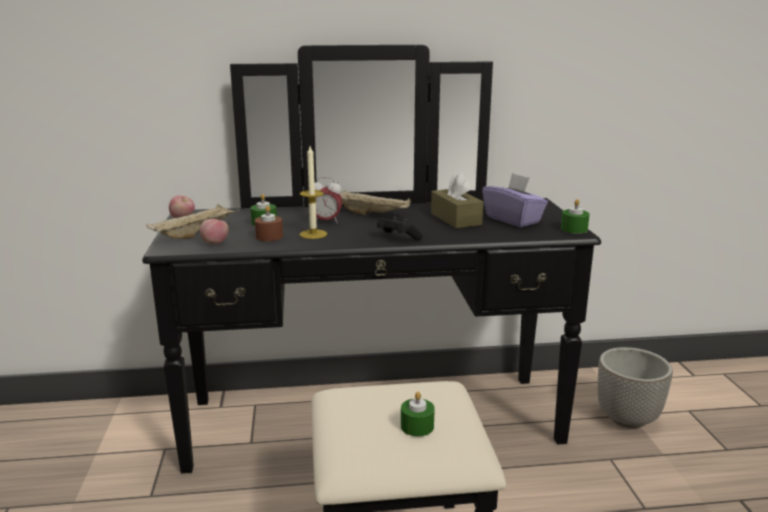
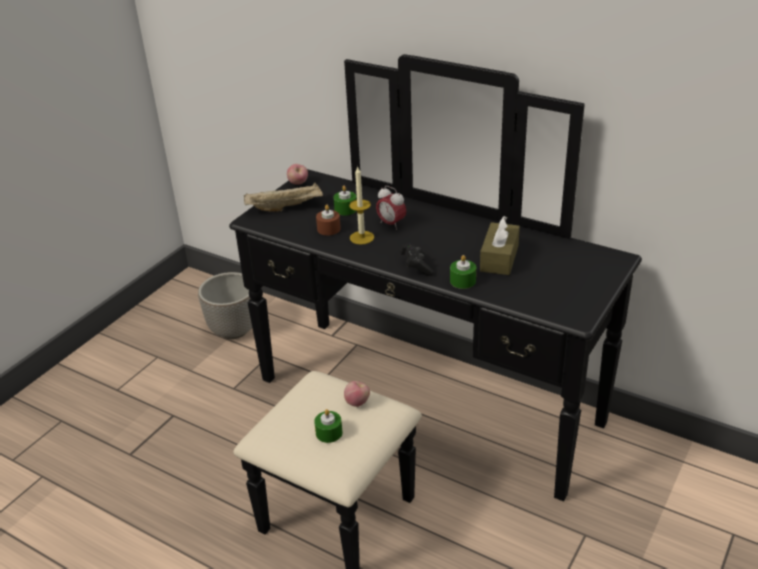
camera: 40 degrees right, 15 degrees up
apple [200,219,229,244] -> apple moved to [344,381,370,407]
beige tray [340,190,411,215] -> none
purple tissue box [482,173,548,227] -> none
green candle [561,199,590,234] -> green candle moved to [450,255,476,289]
planter [598,347,673,428] -> planter moved to [198,272,252,339]

